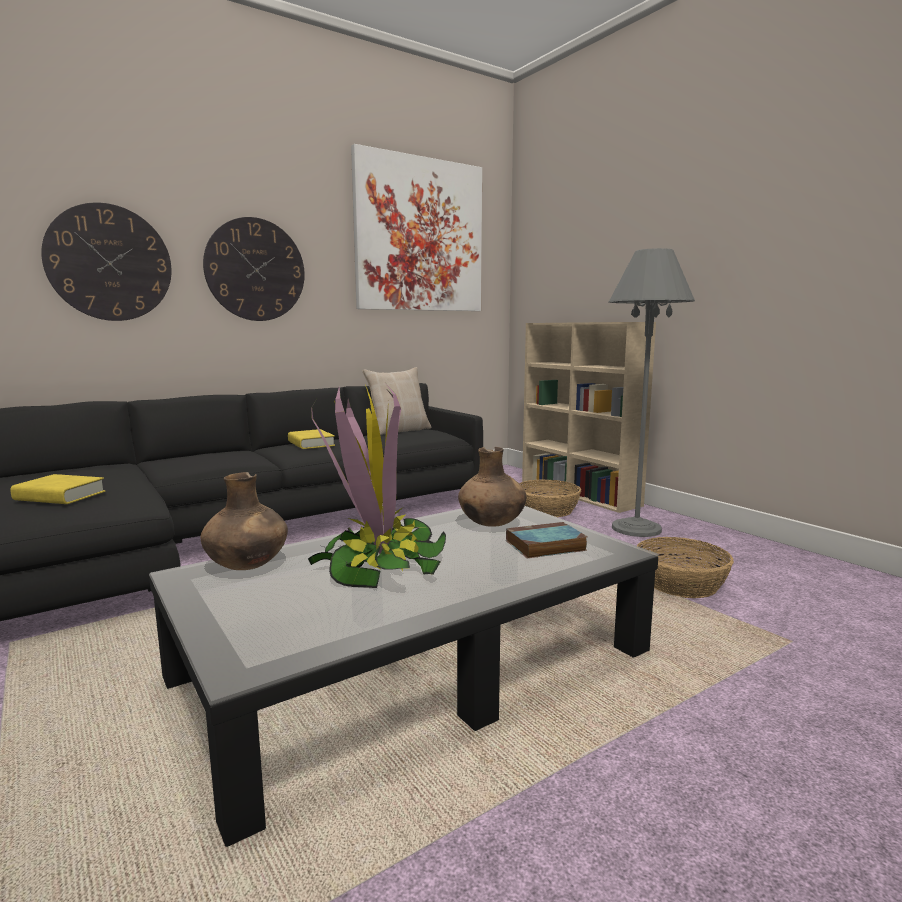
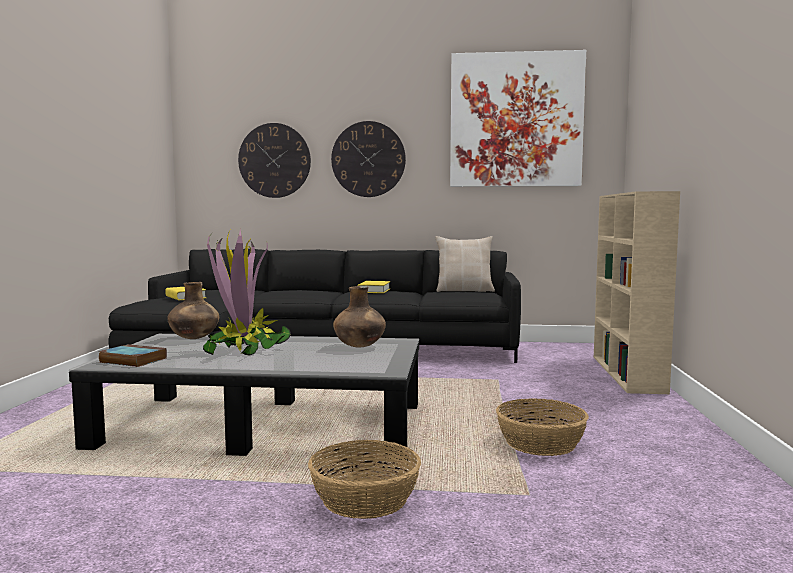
camera: 40 degrees right, 5 degrees down
book [506,522,588,558] -> book moved to [98,344,167,367]
basket [519,479,581,517] -> basket moved to [308,440,421,519]
grey floor lamp [609,248,695,537] -> none

